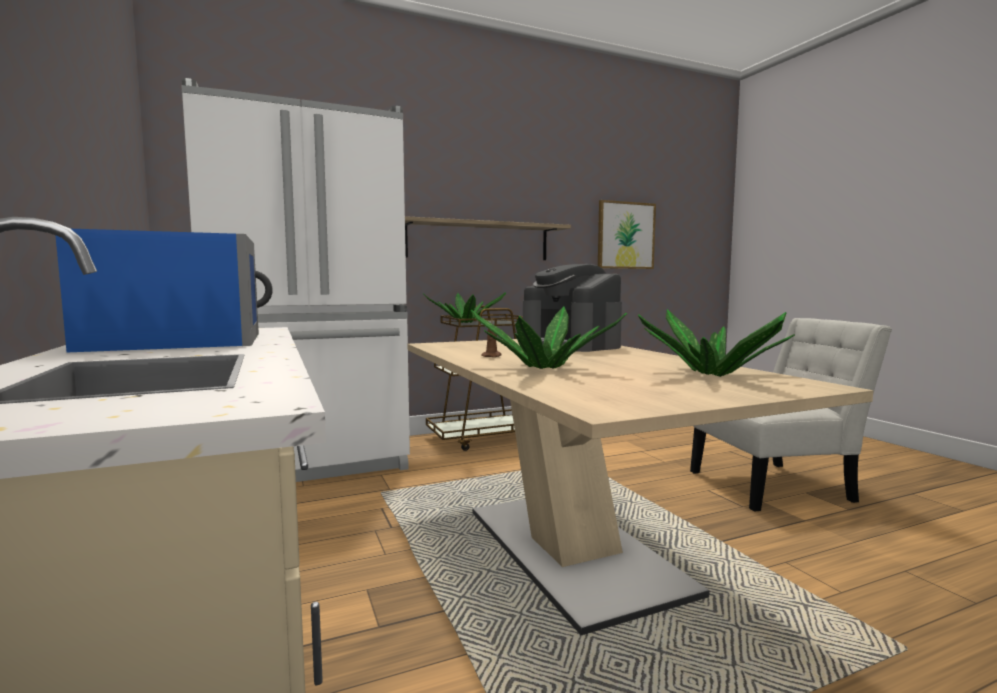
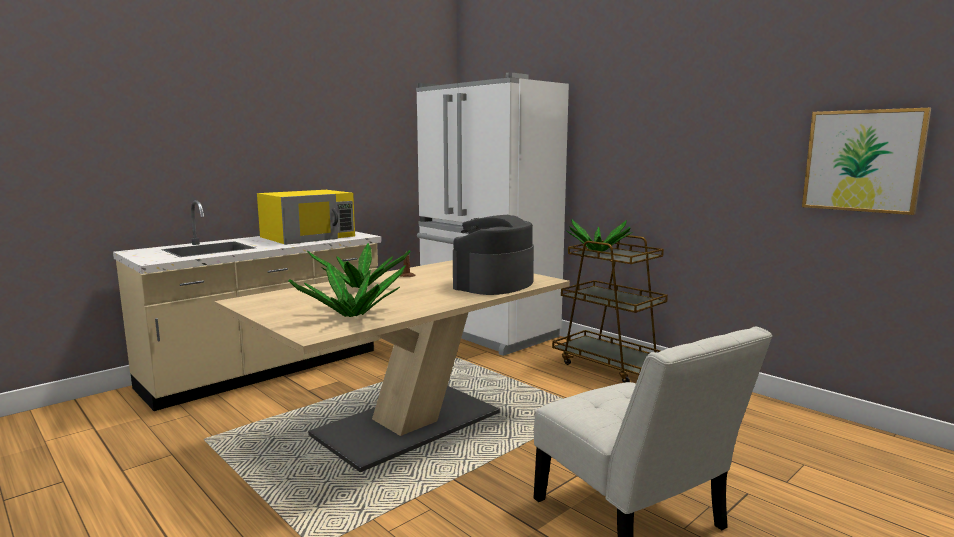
camera: 70 degrees right, 5 degrees up
blue microwave [55,229,272,352] -> yellow microwave [257,190,355,245]
shelf [405,216,571,260] -> none

